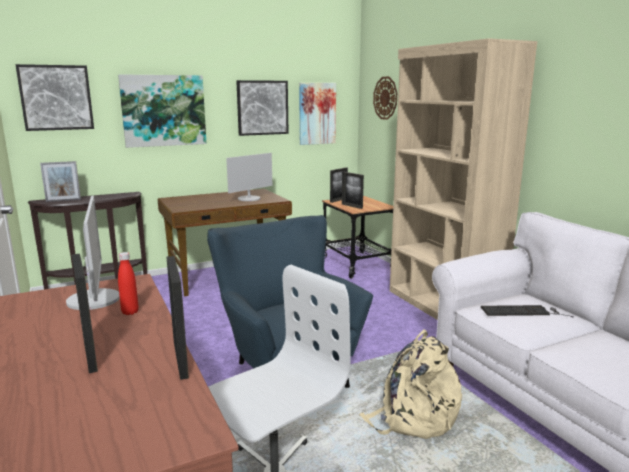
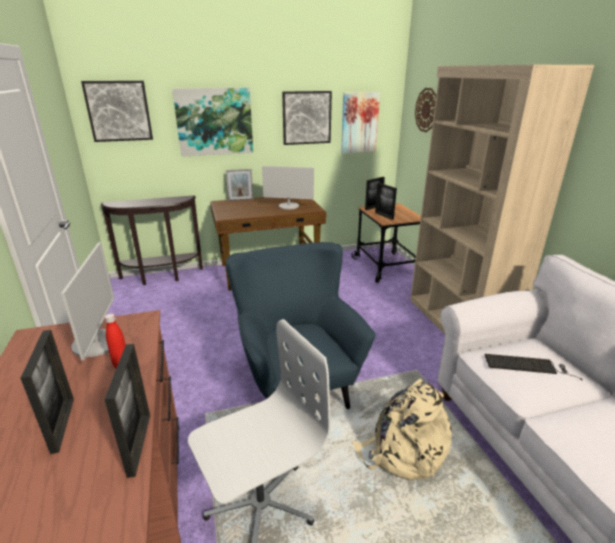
camera: 10 degrees right, 10 degrees up
picture frame [40,161,81,202] -> picture frame moved to [226,169,253,201]
monitor [226,153,272,201] -> monitor turned 45 degrees clockwise [262,166,314,210]

